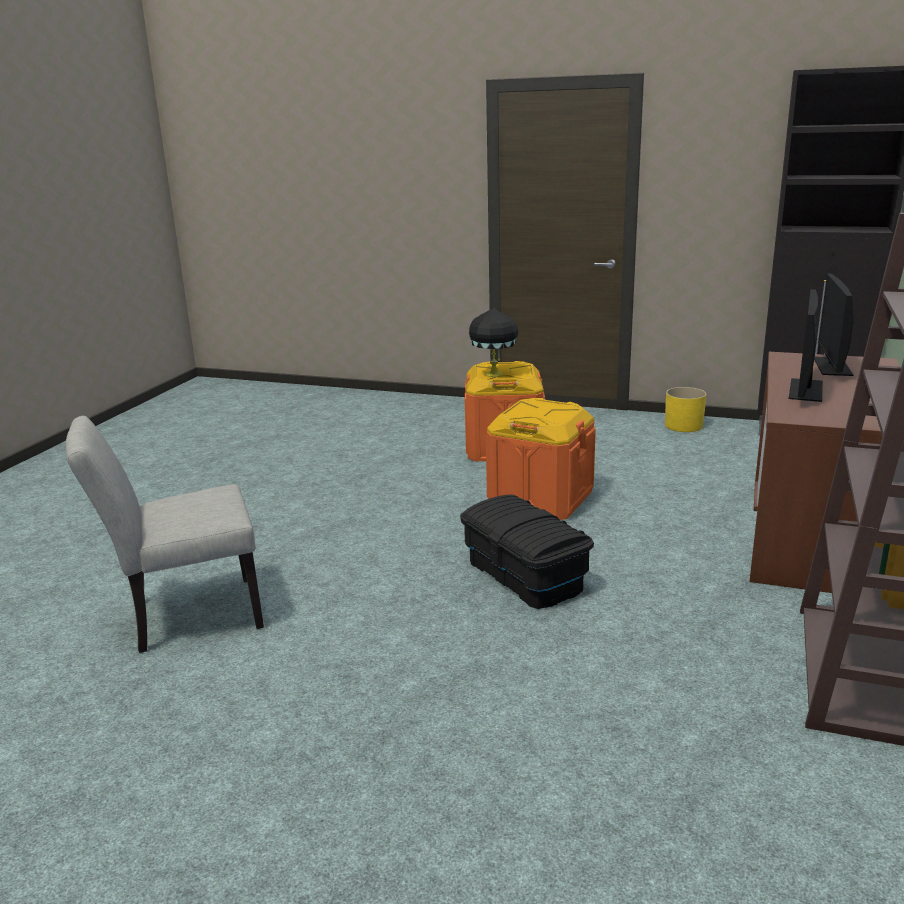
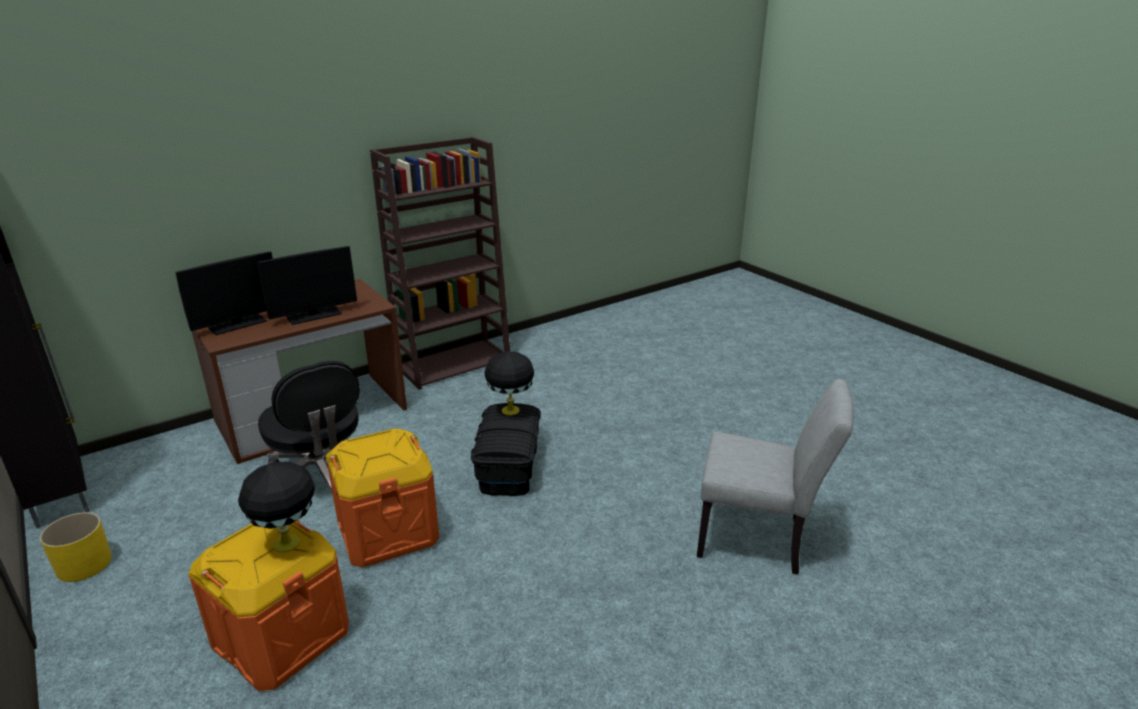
camera: 145 degrees left, 5 degrees up
none -> black office chair [258,361,360,492]
none -> black table lamp [485,351,534,416]

